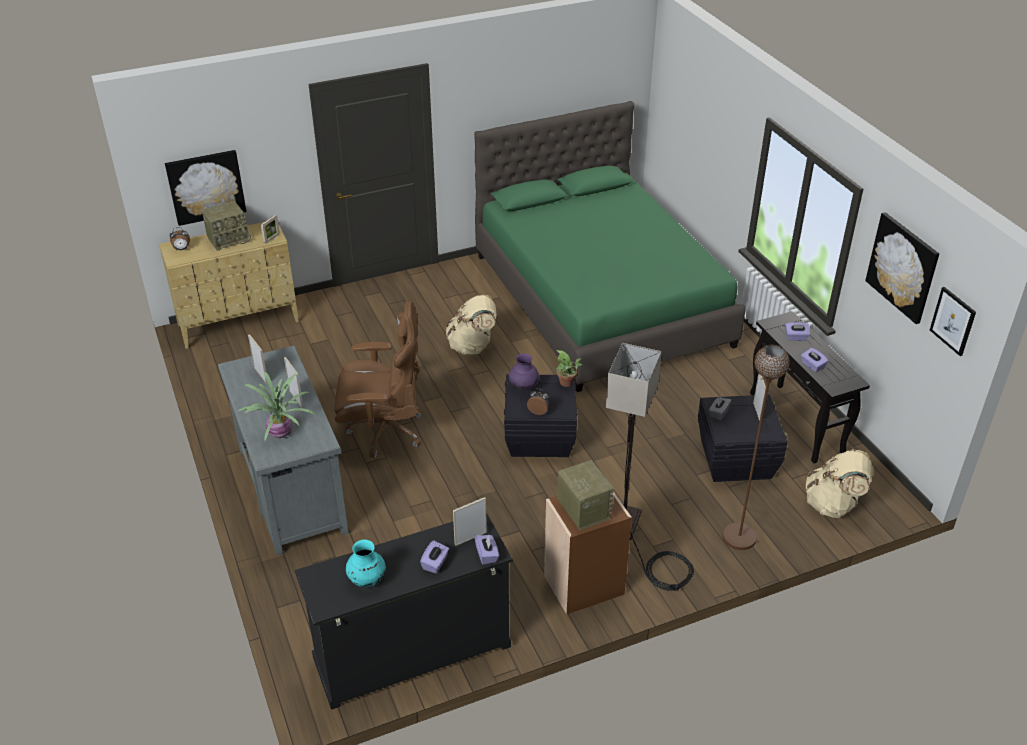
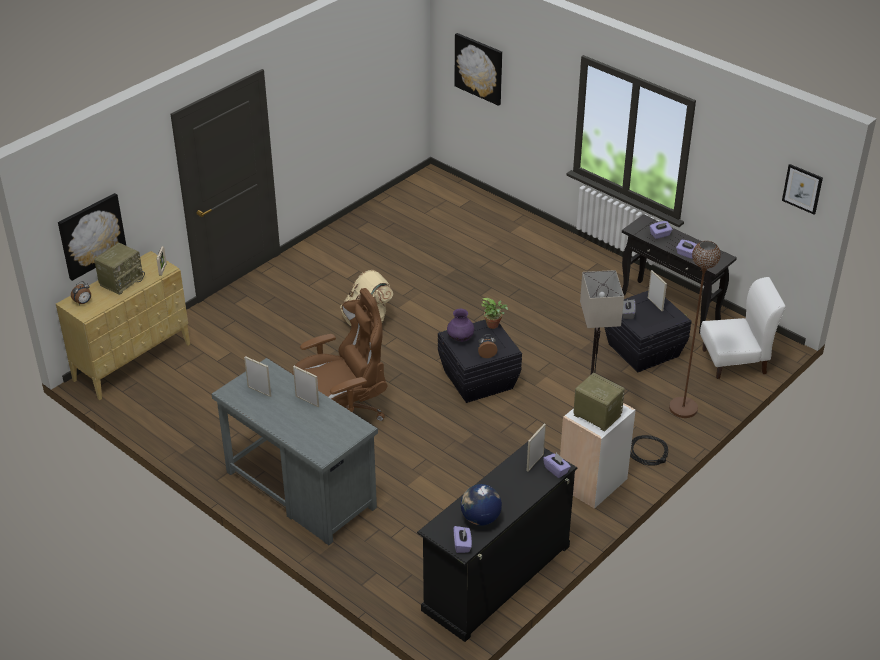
camera: 25 degrees left, 0 degrees up
potted plant [238,372,315,441] -> none
turquoise vase [346,539,386,587] -> globe [461,484,502,526]
purple tissue box [420,540,449,573] -> purple tissue box moved to [454,526,472,553]
green bed [474,101,746,392] -> none
brown bookcase [544,491,632,614] -> white bookcase [560,403,636,509]
beige backpack [806,449,872,518] -> white chair [700,277,786,379]
picture [865,212,939,324] -> picture moved to [454,33,502,106]

